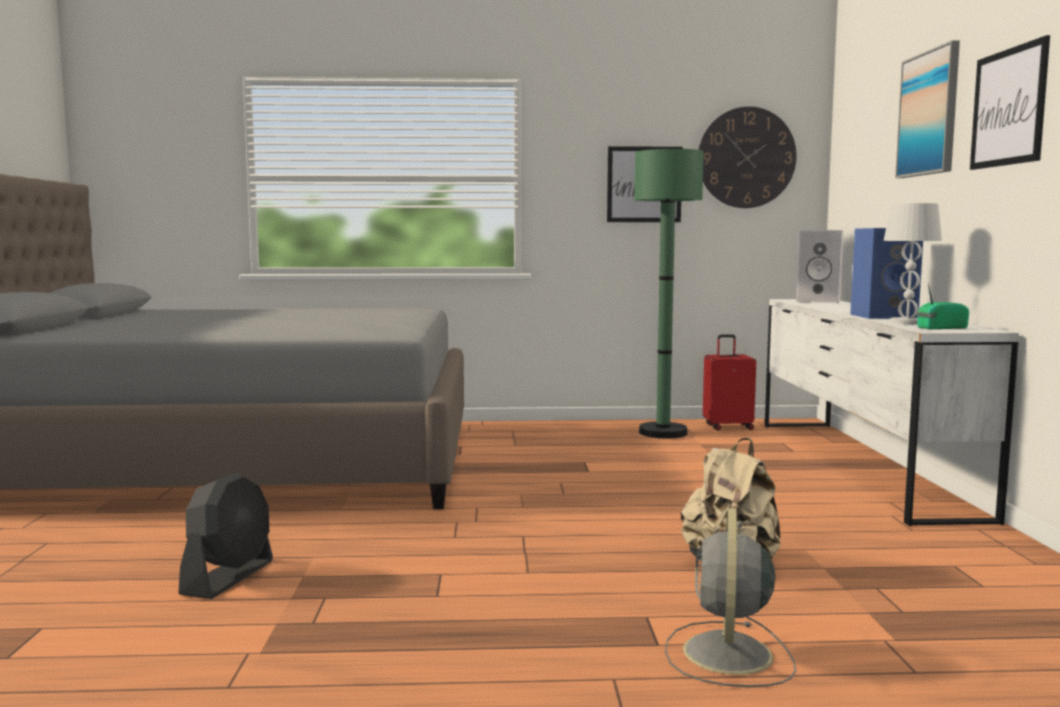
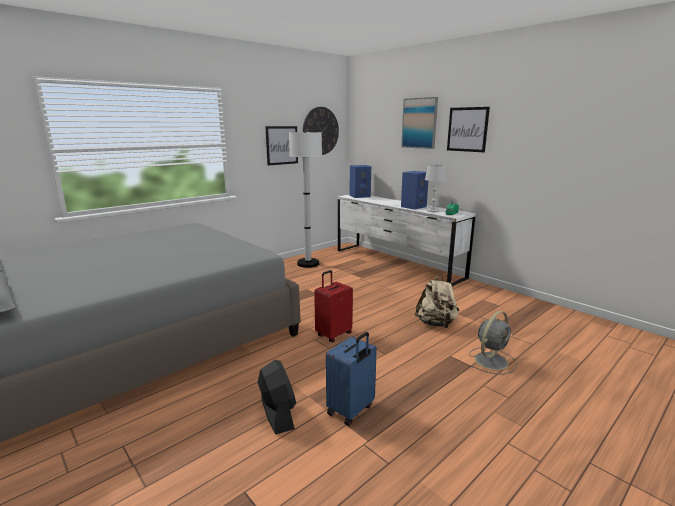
camera: 40 degrees left, 10 degrees up
green floor lamp [634,149,703,438] -> white floor lamp [289,132,322,268]
grey fan [665,508,796,687] -> grey fan turned 105 degrees counterclockwise [469,311,517,374]
red suitcase [703,335,756,431] -> red suitcase moved to [314,270,353,342]
white speaker [796,230,844,303] -> blue speaker [349,165,371,198]
none -> blue suitcase [326,332,377,426]

